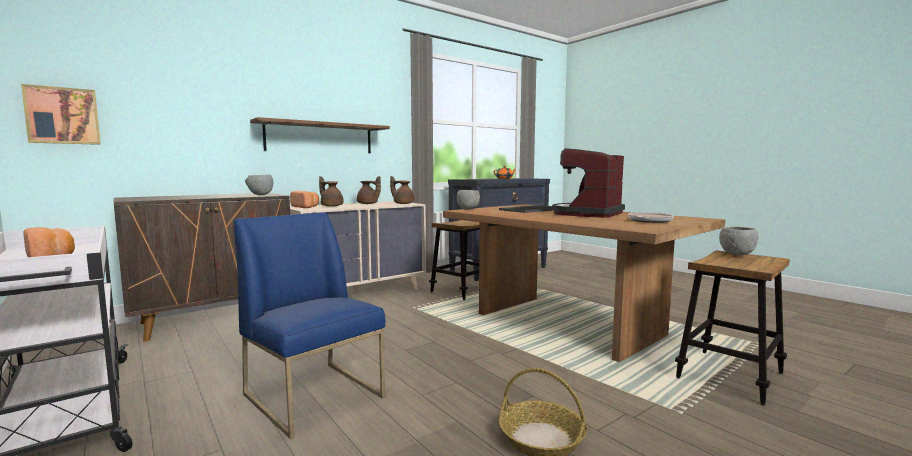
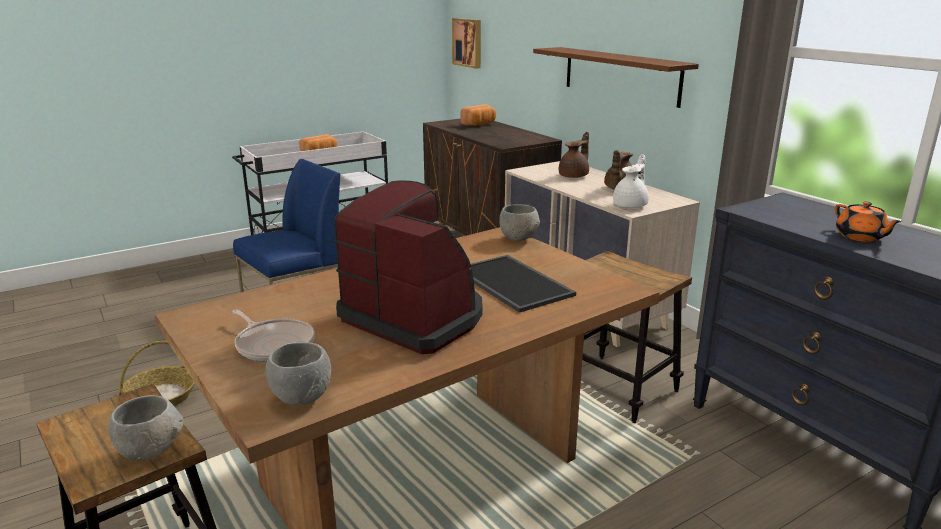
camera: 95 degrees right, 15 degrees up
grey bowl [245,175,273,195] -> grey bowl moved to [265,342,331,406]
bread [290,191,319,208] -> bread moved to [460,104,496,126]
brown teapot [390,176,414,204] -> white teapot [613,154,649,208]

